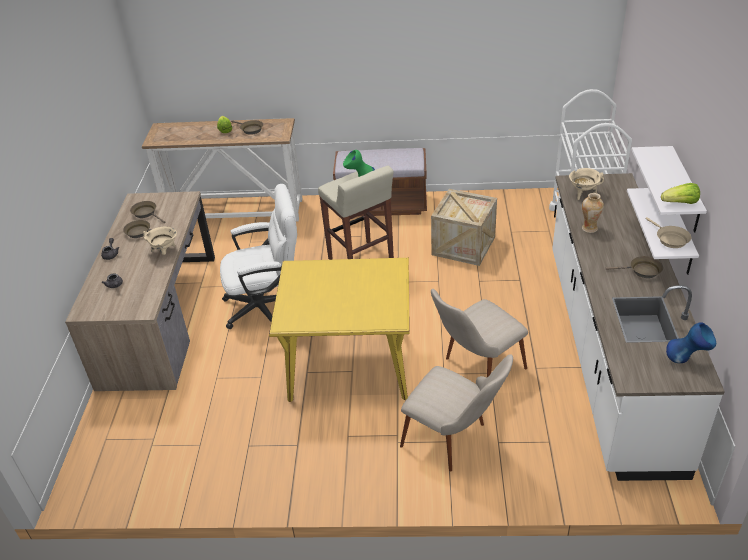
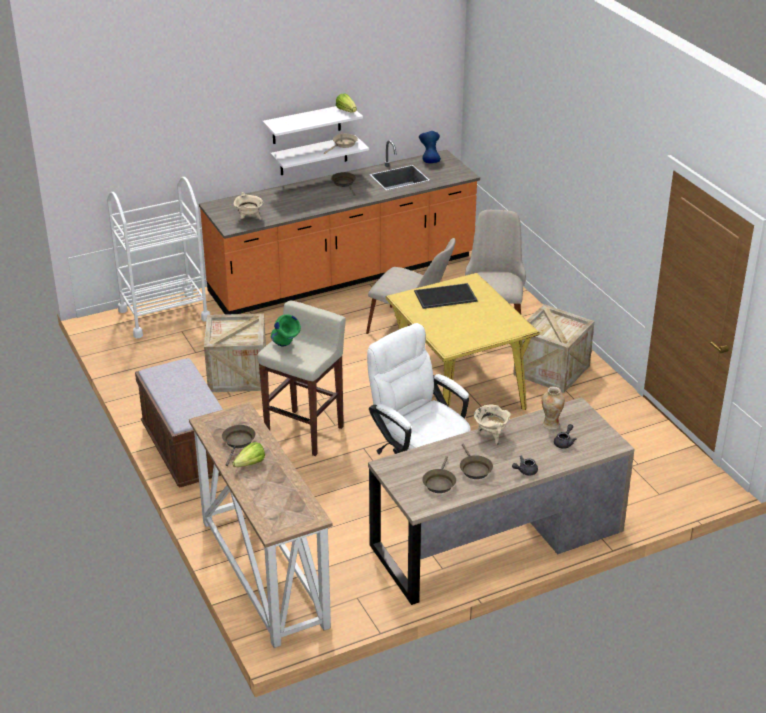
camera: 120 degrees left, 5 degrees down
white counter [552,173,725,481] -> orange counter [199,140,480,315]
vase [582,193,604,233] -> vase moved to [542,386,565,430]
none -> tray [414,283,478,309]
none -> crate [513,304,595,393]

